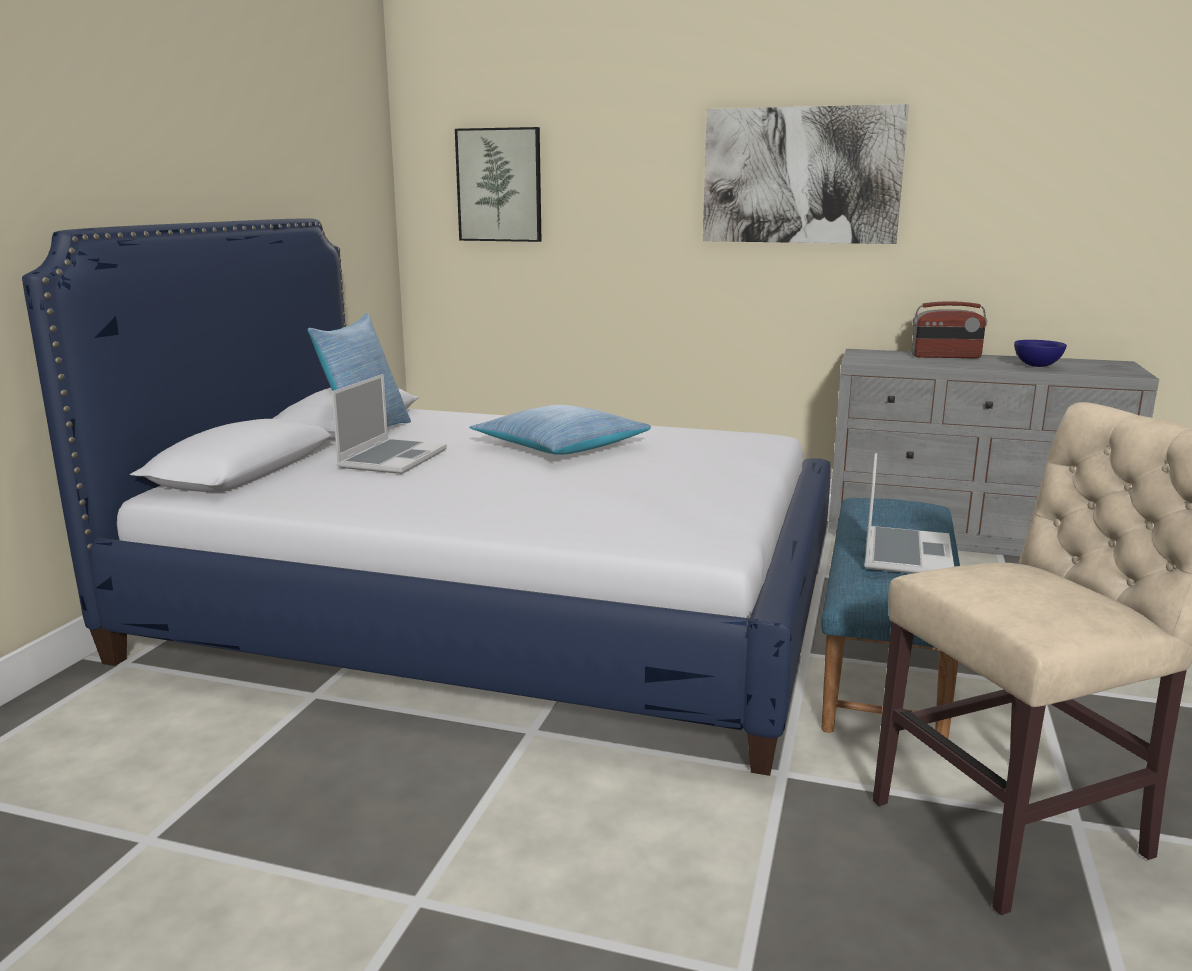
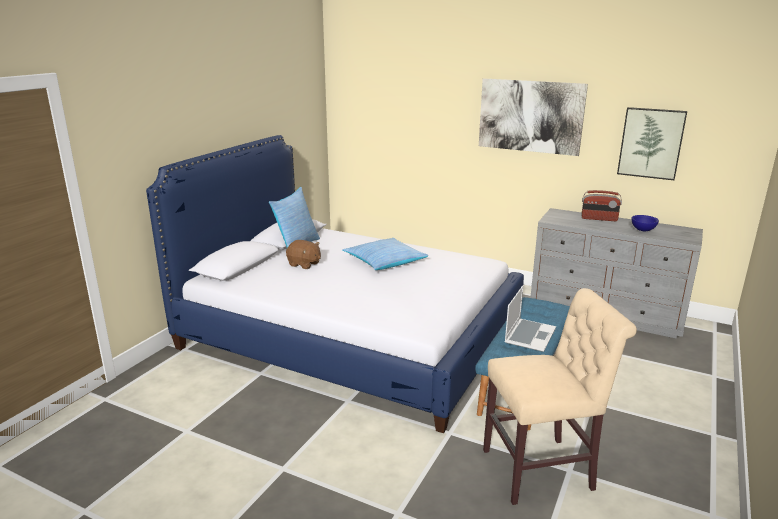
camera: 10 degrees right, 5 degrees up
laptop [332,374,447,474] -> brown plush toy [286,240,321,269]
picture [455,127,541,242] -> picture moved to [617,107,687,180]

